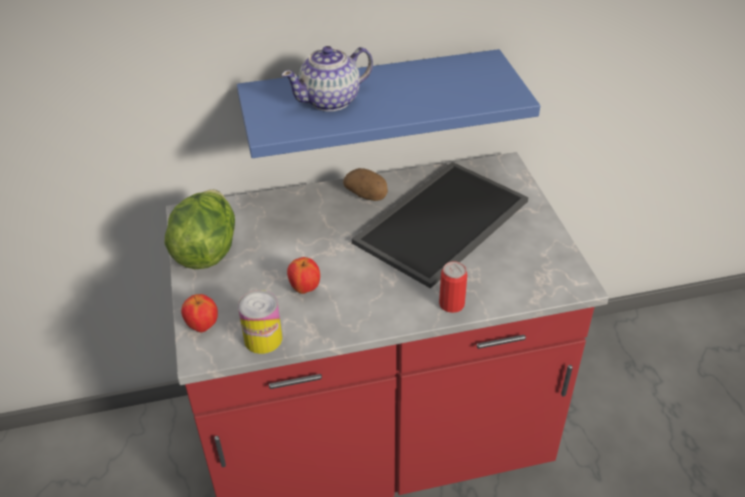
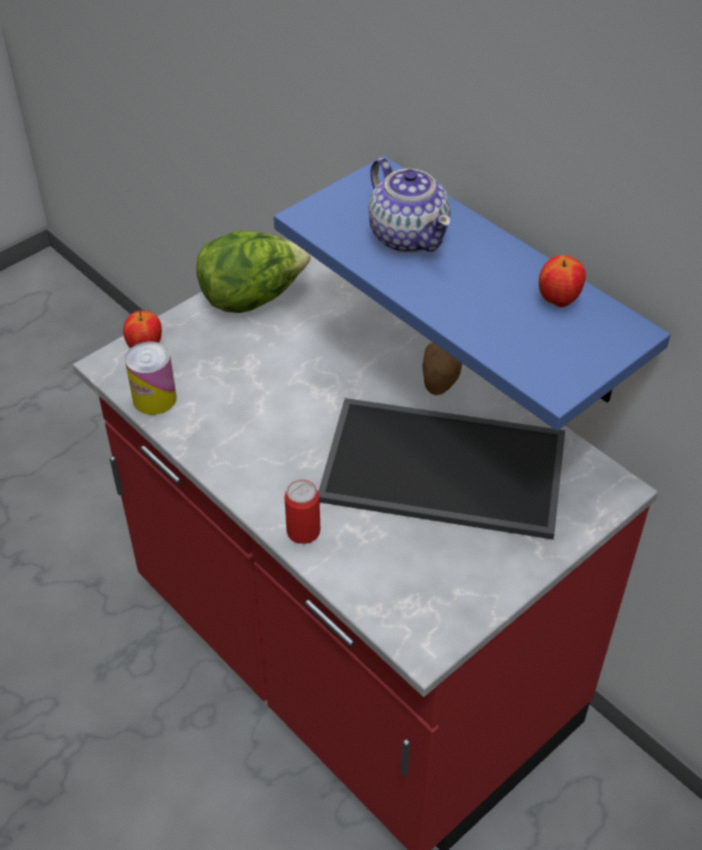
camera: 60 degrees right, 5 degrees up
teapot [281,46,373,112] -> teapot turned 150 degrees counterclockwise [369,158,451,253]
apple [287,257,320,294] -> apple moved to [539,255,586,307]

